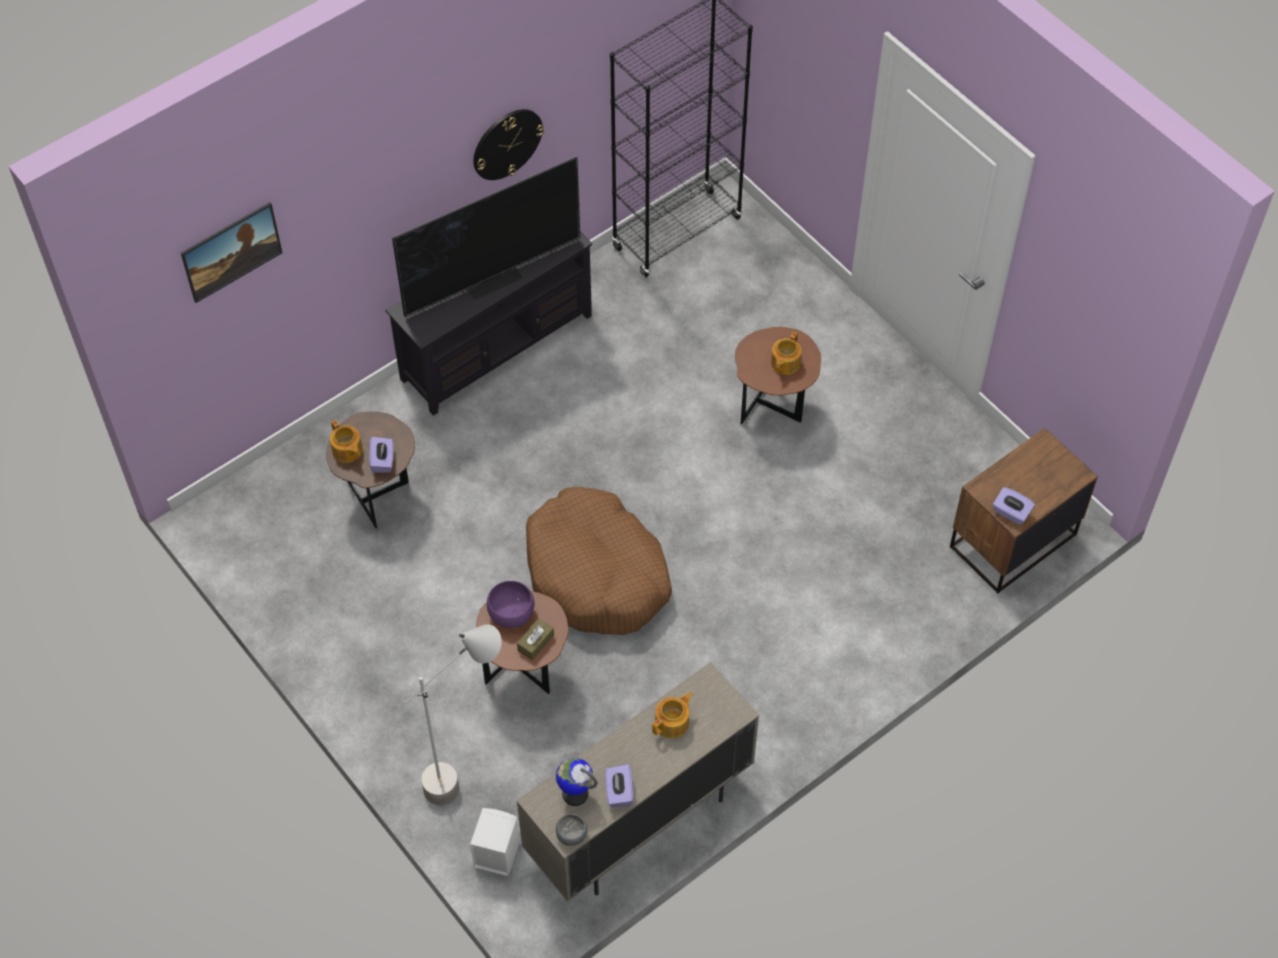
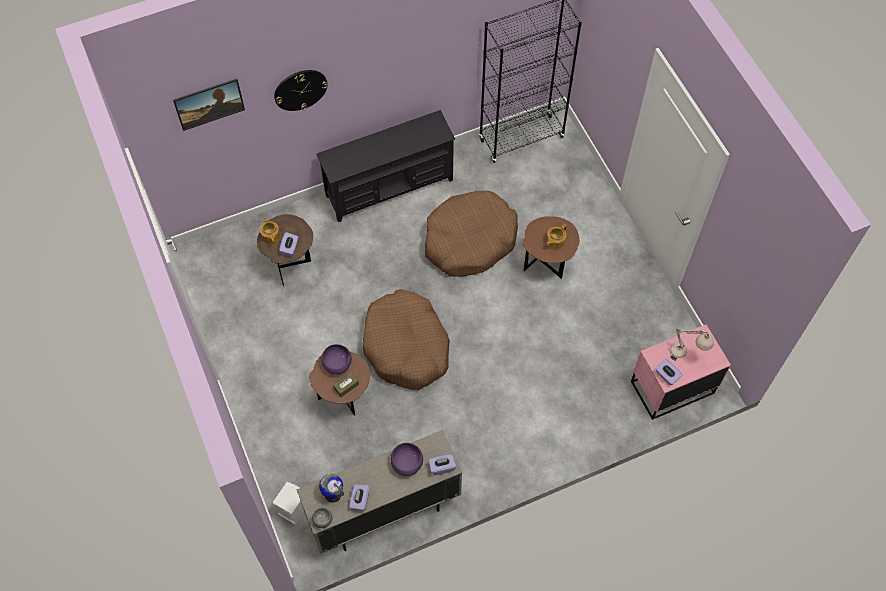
camera: 15 degrees right, 5 degrees up
television [392,156,580,317] -> none
grey floor lamp [406,624,502,805] -> none
wall clock [473,109,544,180] -> wall clock moved to [274,70,328,111]
teapot [652,692,693,738] -> purple bowl [391,443,423,476]
brown nightstand [950,428,1098,593] -> pink nightstand [631,324,731,420]
none -> brown dog bed [425,191,518,277]
none -> purple tissue box [428,454,456,475]
none -> beige table lamp [668,329,714,361]

